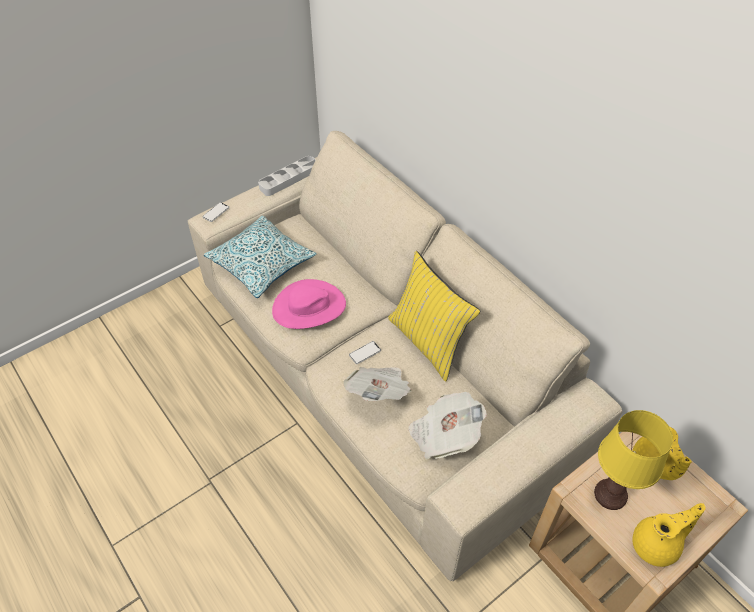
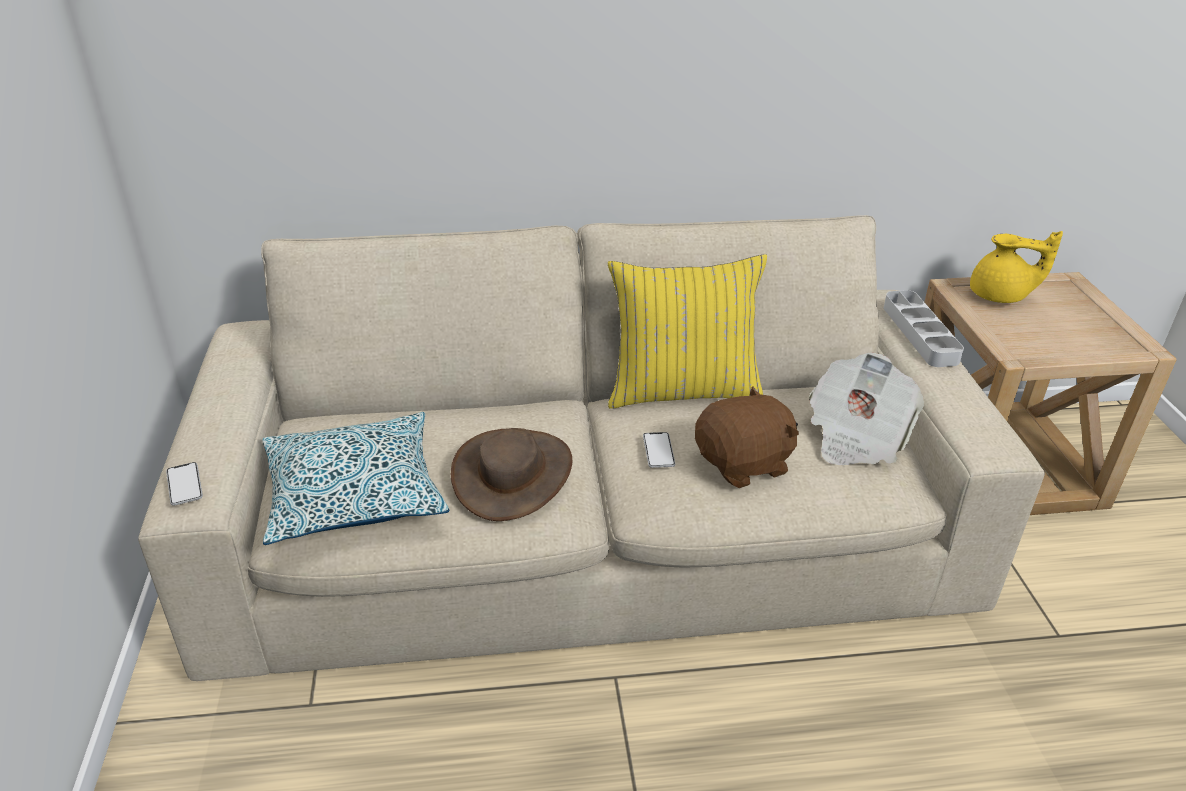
camera: 60 degrees left, 15 degrees down
grey tray [258,156,316,196] -> grey tray moved to [884,290,964,367]
pink hat [272,279,346,329] -> brown hat [451,428,572,521]
newspaper [343,367,411,401] -> brown plush toy [695,386,799,488]
yellow table lamp [594,410,673,510] -> none
yellow teapot [632,503,706,567] -> none

